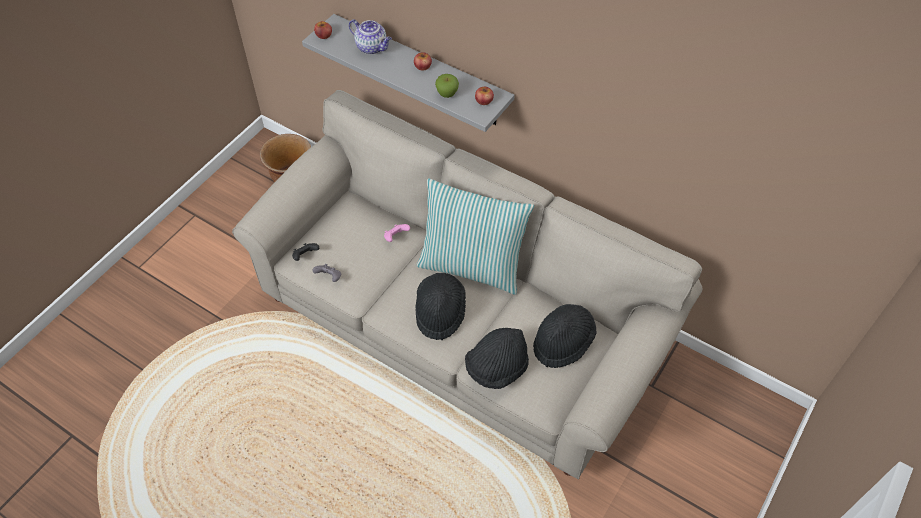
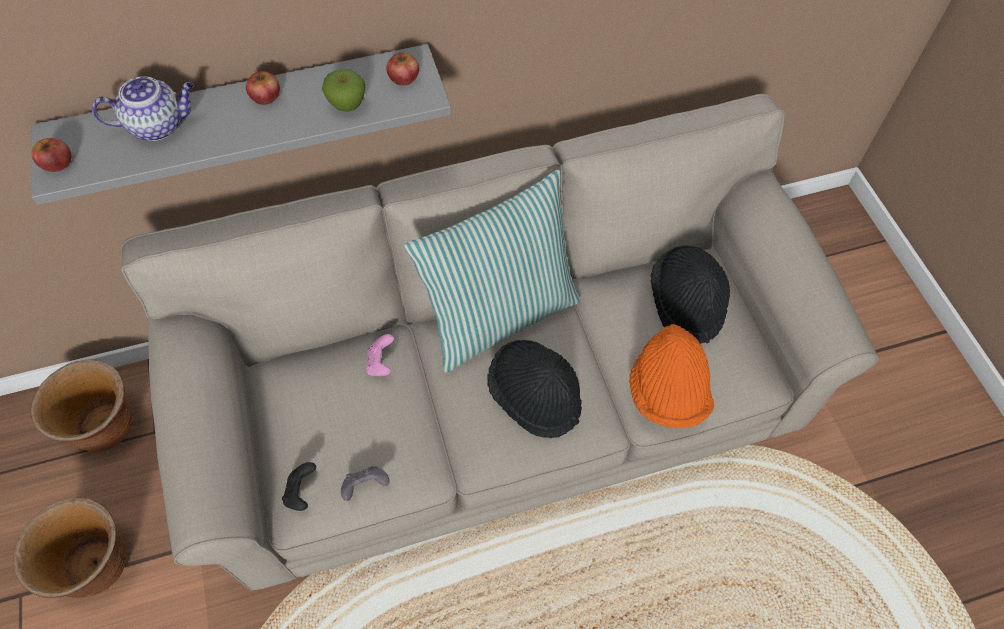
camera: 50 degrees left, 5 degrees up
black hat [465,328,529,389] -> orange hat [629,324,714,428]
none -> brown planter [13,498,126,598]

